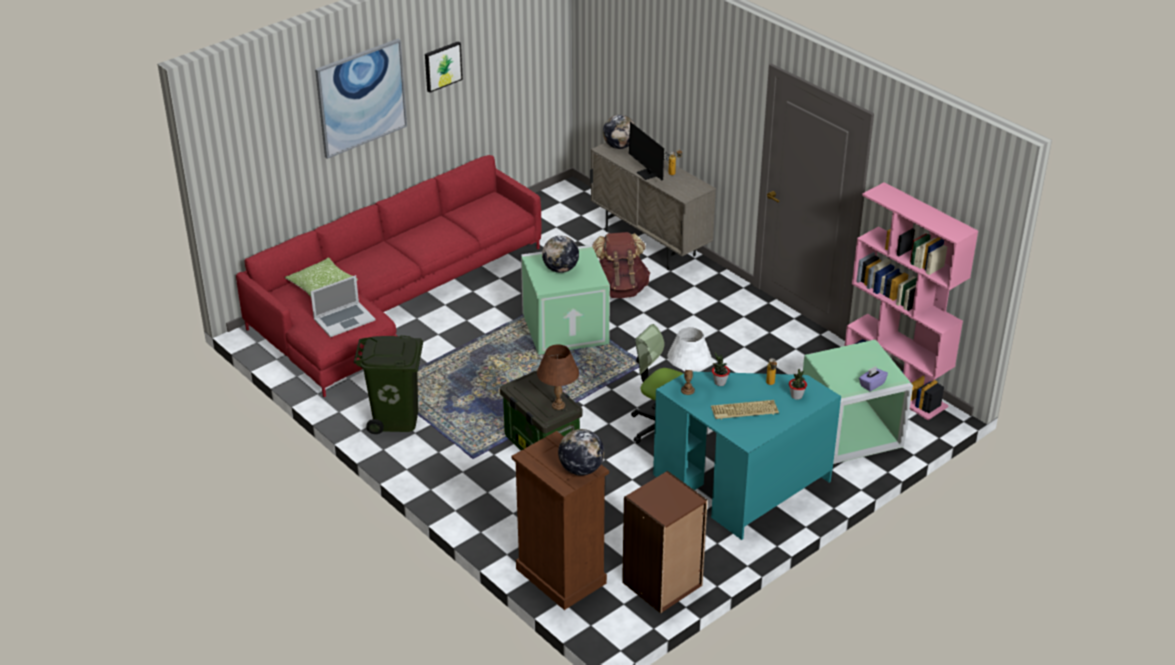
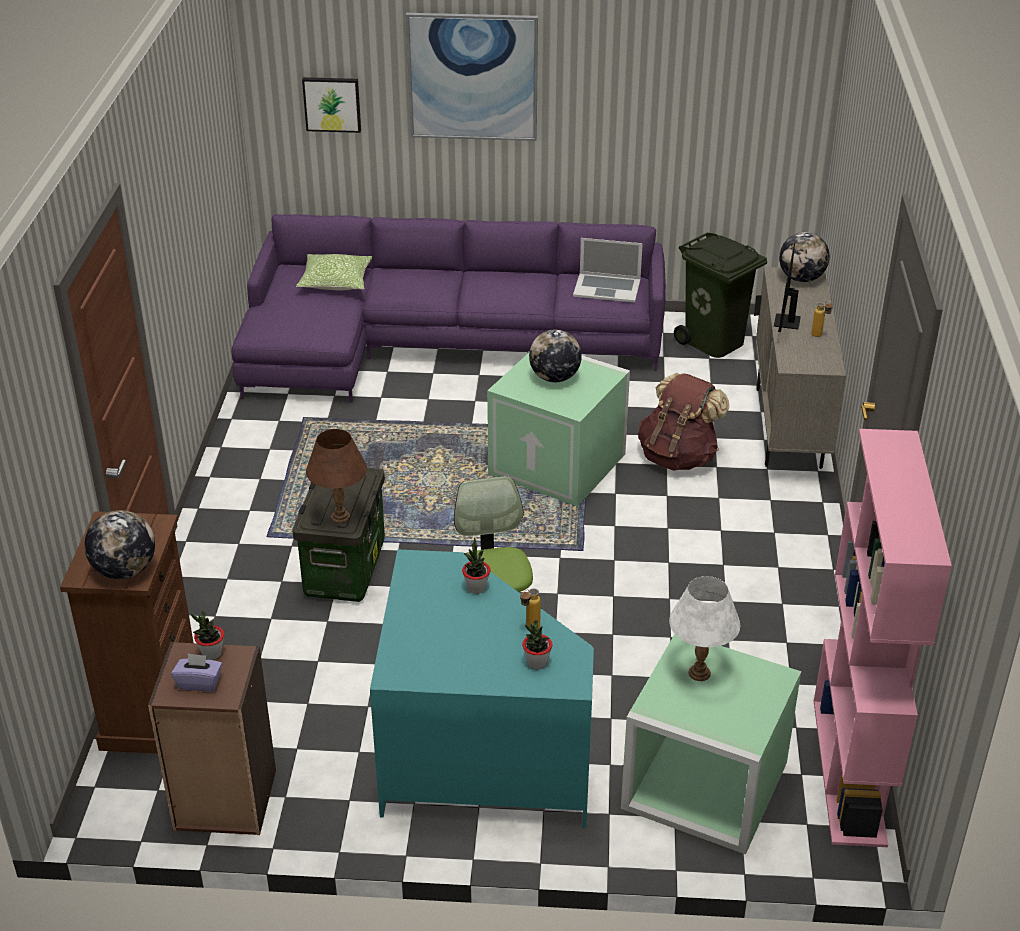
camera: 45 degrees right, 0 degrees up
red sofa [236,155,541,397] -> purple sofa [231,214,666,403]
laptop [310,275,375,337] -> laptop moved to [573,238,643,303]
green trash can [354,335,423,434] -> green trash can moved to [674,233,767,358]
picture [425,42,463,92] -> picture moved to [302,77,361,133]
white table lamp [668,327,711,395] -> white table lamp moved to [669,576,740,681]
keyboard [711,400,779,420] -> none
purple tissue box [859,366,888,391] -> purple tissue box moved to [171,653,222,692]
none -> potted plant [191,611,224,660]

